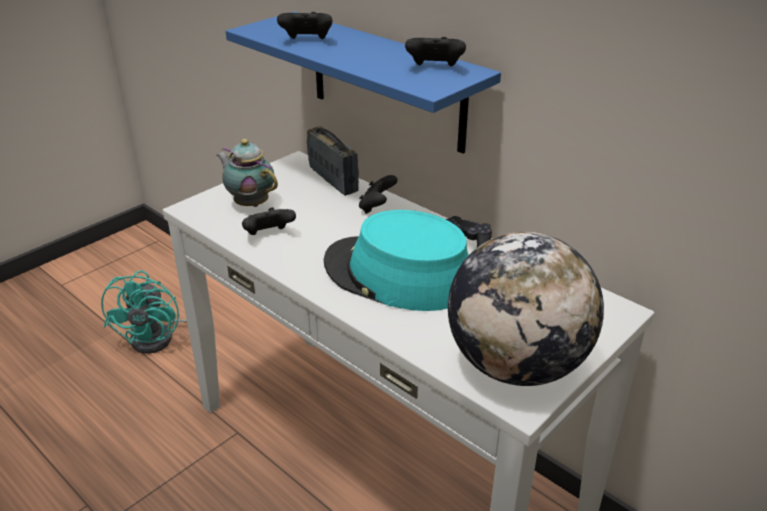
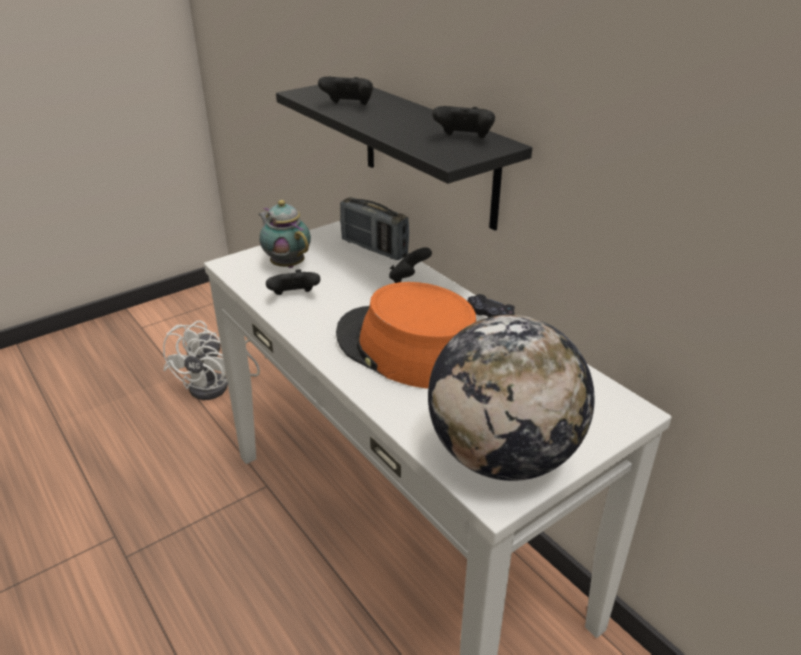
camera: 10 degrees right, 0 degrees up
turquoise fan [101,270,187,354] -> white fan [163,321,266,400]
blue shelf [226,12,501,154] -> black shelf [276,85,532,231]
radio [307,126,359,196] -> radio turned 150 degrees clockwise [340,197,409,260]
turquoise hat [324,210,469,311] -> orange hat [336,282,476,389]

